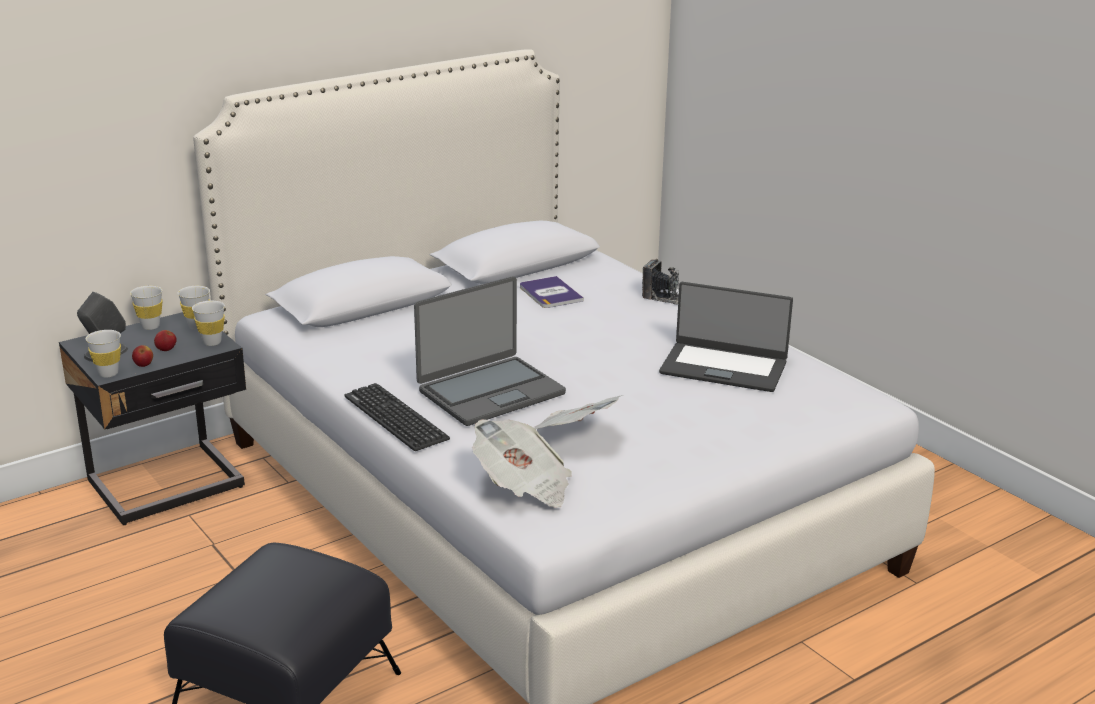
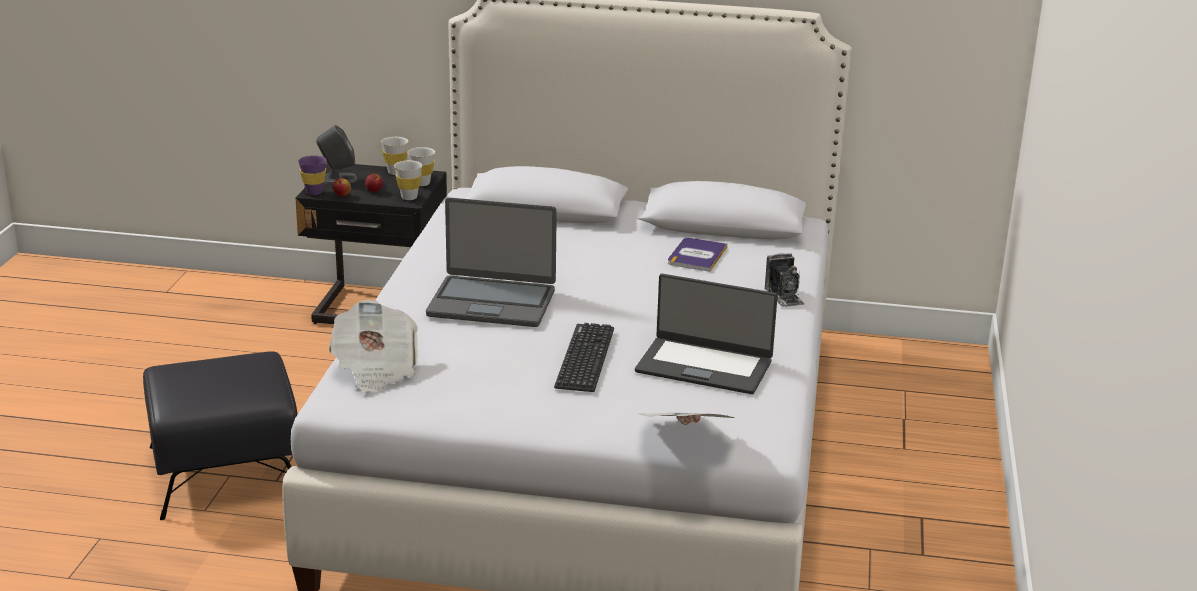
camera: 45 degrees right, 0 degrees up
white cup [86,330,121,378] -> purple cup [298,155,327,195]
keyboard [344,383,450,451] -> keyboard moved to [554,323,614,392]
newspaper [535,395,623,429] -> newspaper moved to [638,413,734,425]
laptop [659,282,793,392] -> laptop turned 45 degrees counterclockwise [635,274,778,394]

